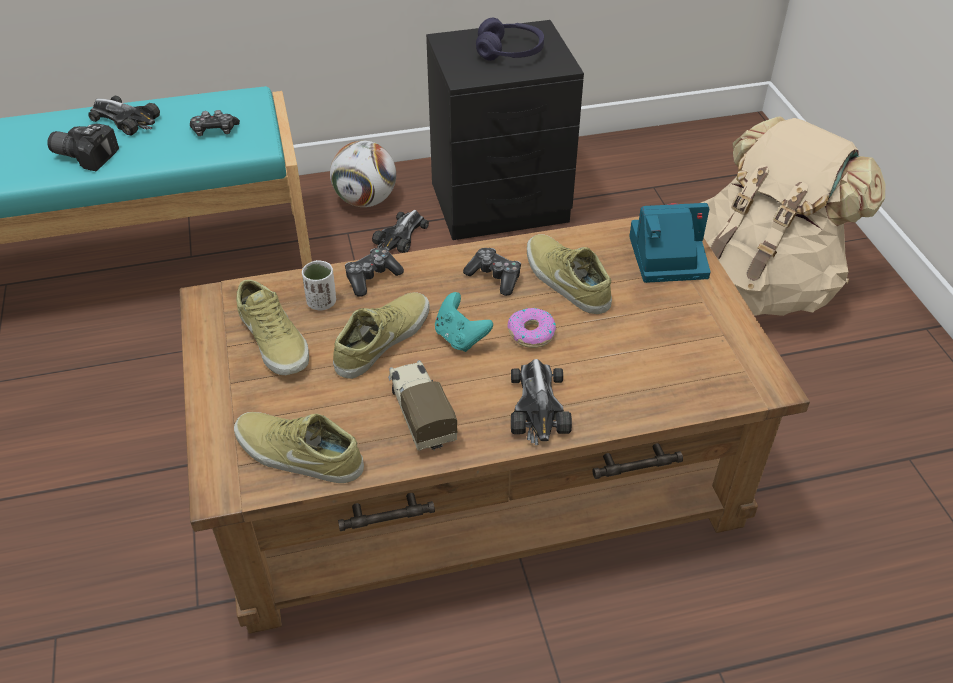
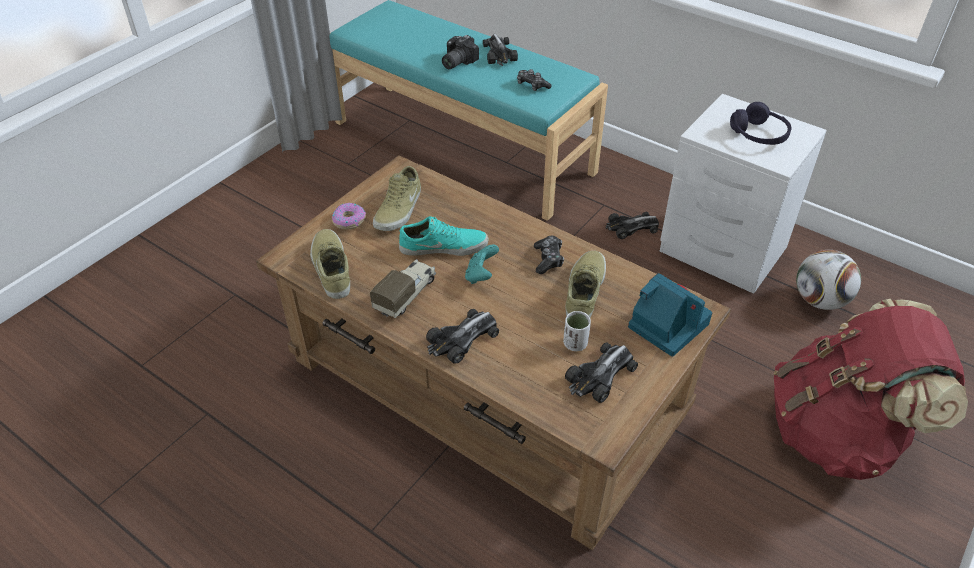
camera: 50 degrees right, 0 degrees up
camera [47,124,119,171] -> camera turned 120 degrees counterclockwise [442,35,479,69]
white cup [302,260,336,310] -> white cup moved to [563,311,591,351]
football [330,140,396,207] -> football moved to [796,250,861,310]
beige shoe [333,292,430,379] -> turquoise shoe [399,216,489,256]
game controller [345,248,404,297] -> none
black nightstand [426,20,584,240] -> white nightstand [660,94,827,294]
donut [507,308,556,348] -> donut moved to [332,203,366,229]
beige backpack [701,116,885,316] -> red backpack [774,299,968,480]
none -> toy car [565,343,638,403]

